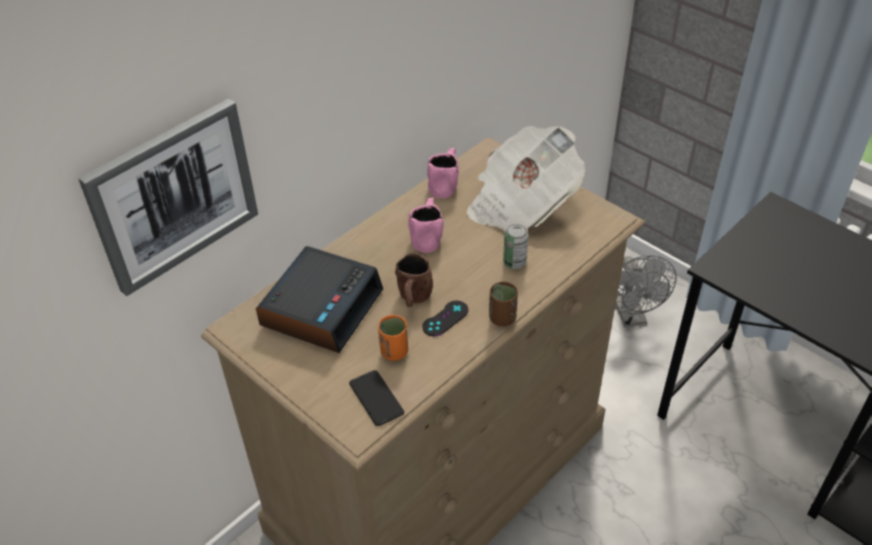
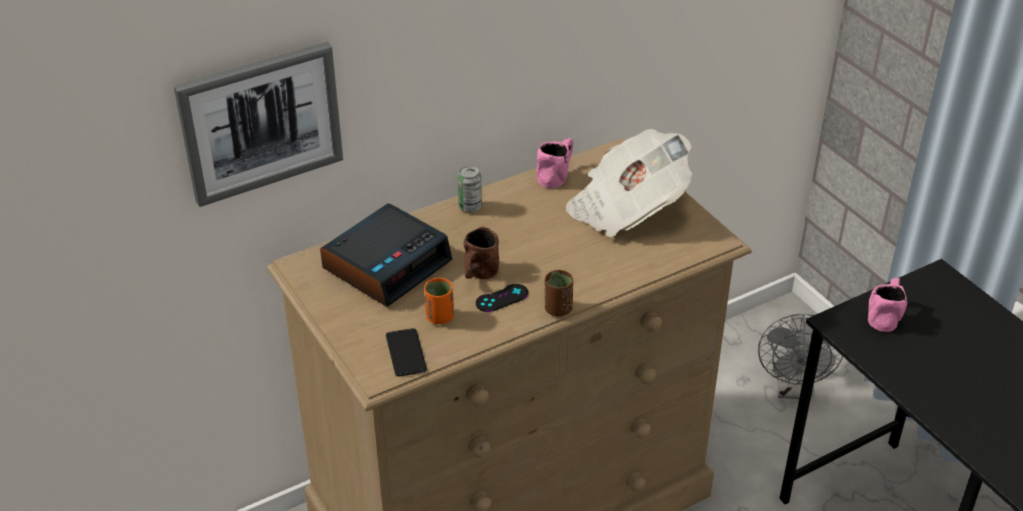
camera: 15 degrees right, 5 degrees down
pink mug [408,197,444,253] -> pink mug moved to [868,278,907,332]
can [503,224,528,269] -> can moved to [458,166,482,212]

